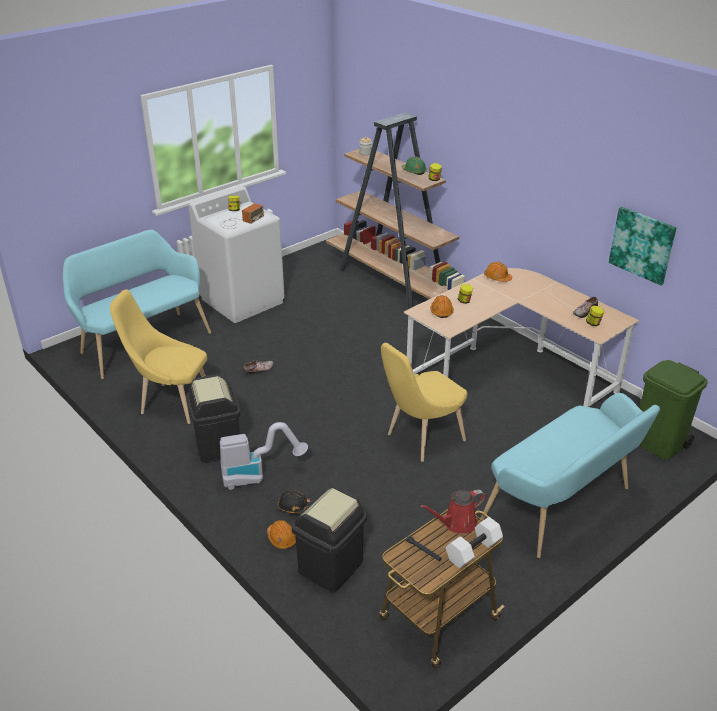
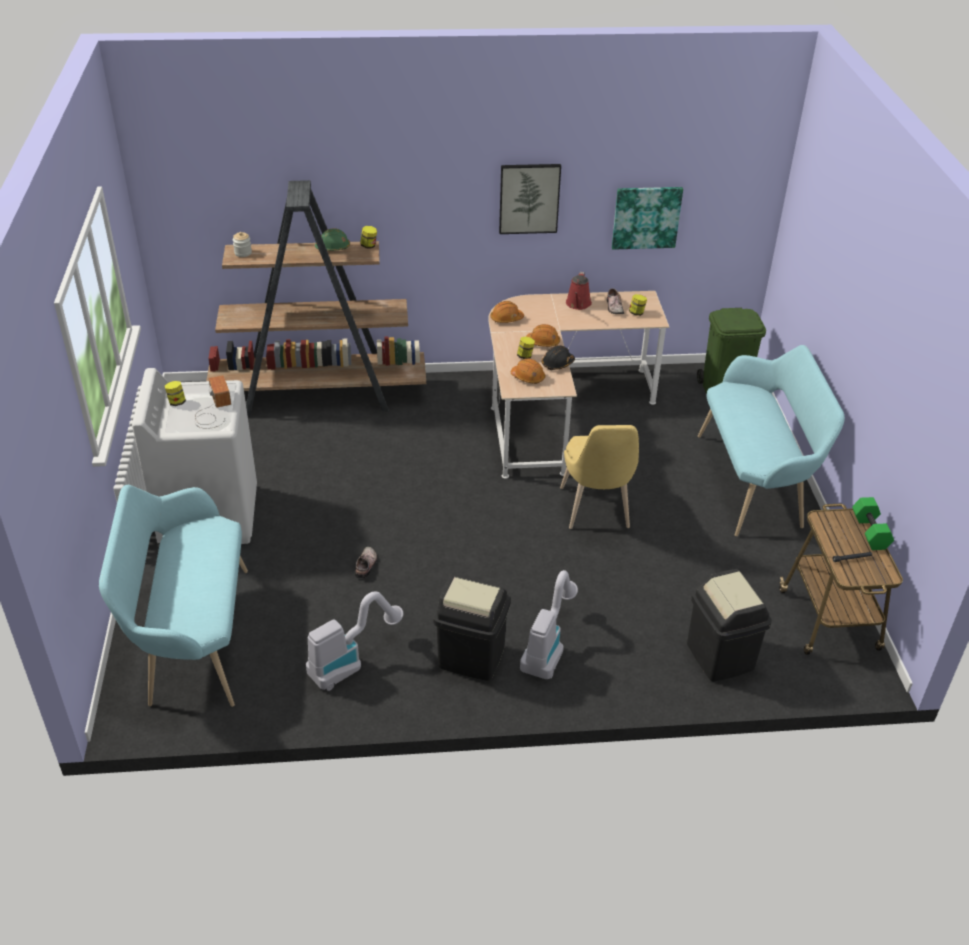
camera: 55 degrees left, 5 degrees up
yellow chair [110,289,207,424] -> vacuum cleaner [306,591,403,691]
orange hard hat [267,520,296,549] -> orange hard hat moved to [526,324,560,347]
black hard hat [278,489,312,514] -> black hard hat moved to [542,345,575,370]
red watering can [420,490,485,533] -> red watering can moved to [566,272,592,310]
white dumbbell [446,517,503,568] -> green dumbbell [852,497,894,550]
none -> picture [499,164,561,234]

